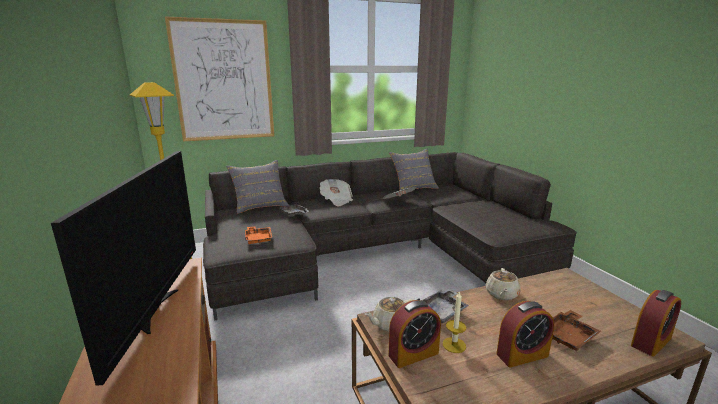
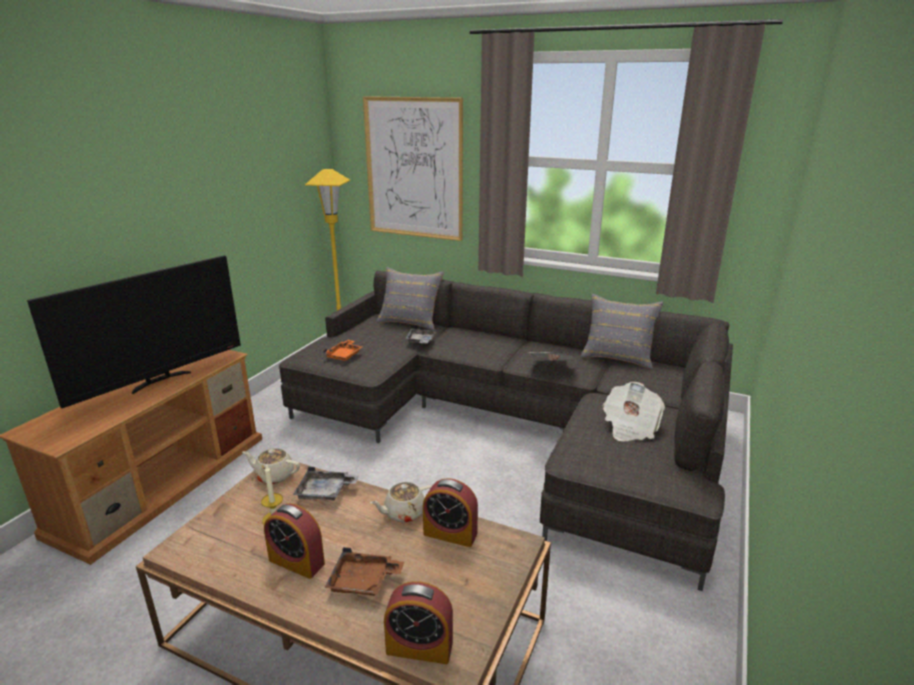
camera: 45 degrees right, 5 degrees up
newspaper [320,179,353,207] -> newspaper moved to [603,382,665,441]
alarm clock [388,300,441,368] -> alarm clock moved to [423,478,478,547]

